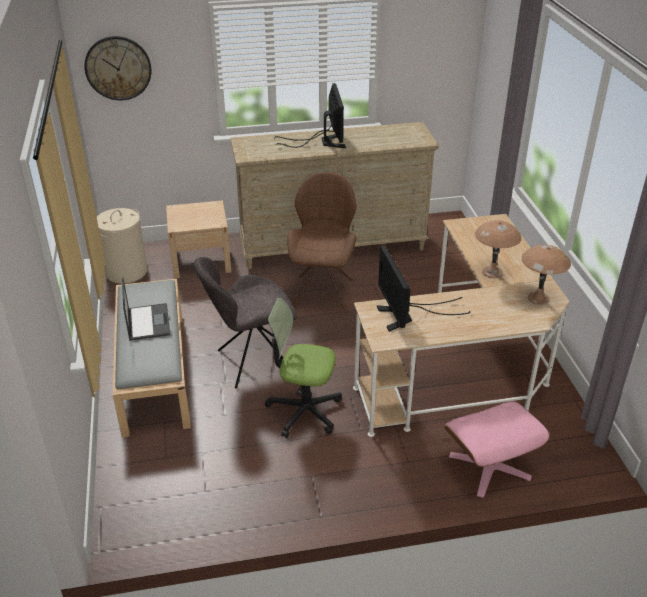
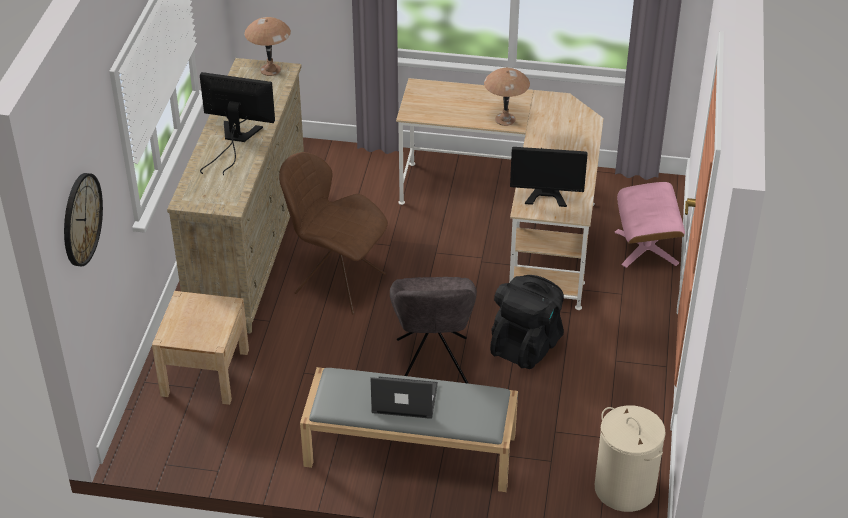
camera: 70 degrees left, 5 degrees up
beige laundry basket [97,208,148,284] -> beige laundry basket moved to [595,405,666,512]
office chair [265,298,342,438] -> black backpack [490,275,564,369]
brown table lamp [522,245,571,305] -> brown table lamp moved to [244,17,291,76]

